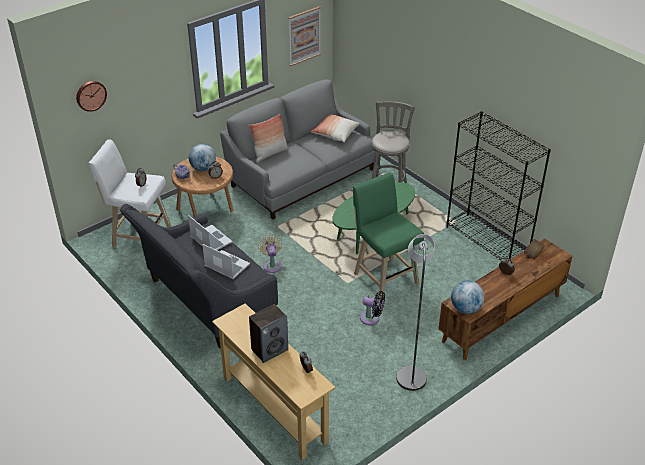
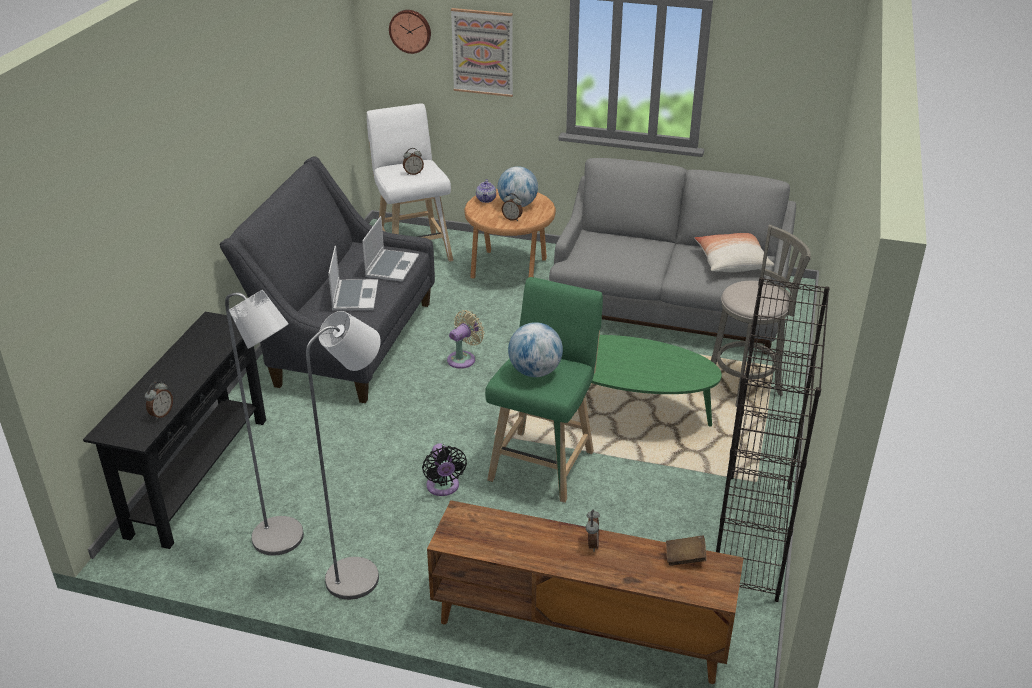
camera: 55 degrees right, 5 degrees down
beige console table [212,303,335,460] -> black console table [83,312,266,549]
pillow [249,114,289,162] -> none
speaker [249,304,288,363] -> none
picture [288,6,321,66] -> picture moved to [451,8,513,97]
globe [451,281,485,314] -> globe moved to [508,322,563,377]
none -> grey floor lamp [225,290,304,556]

